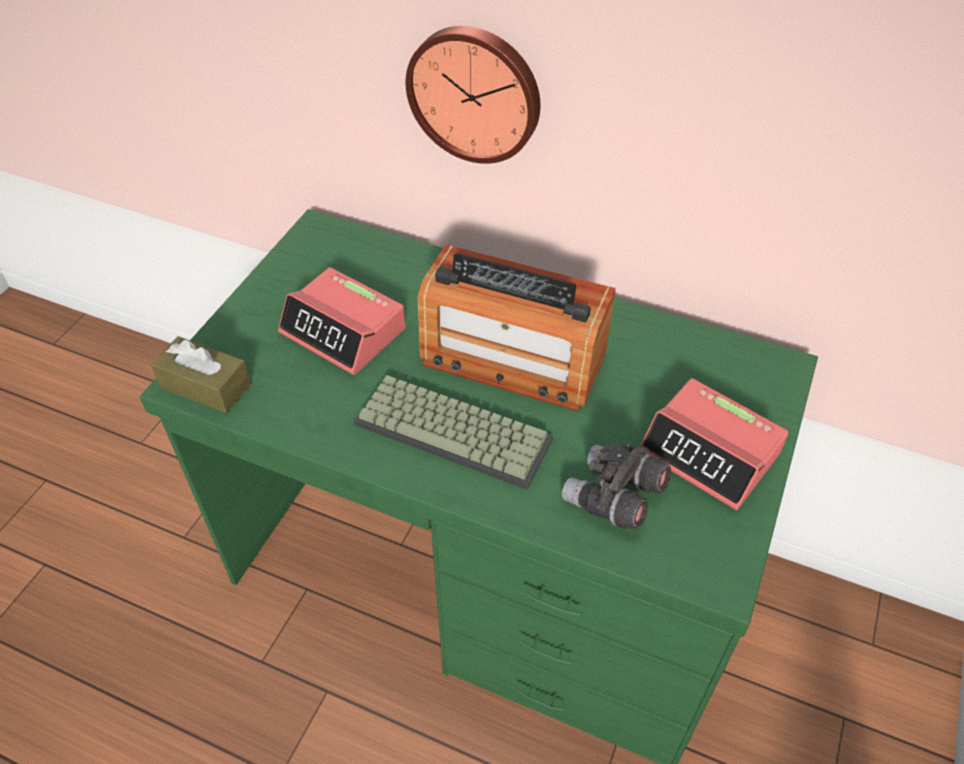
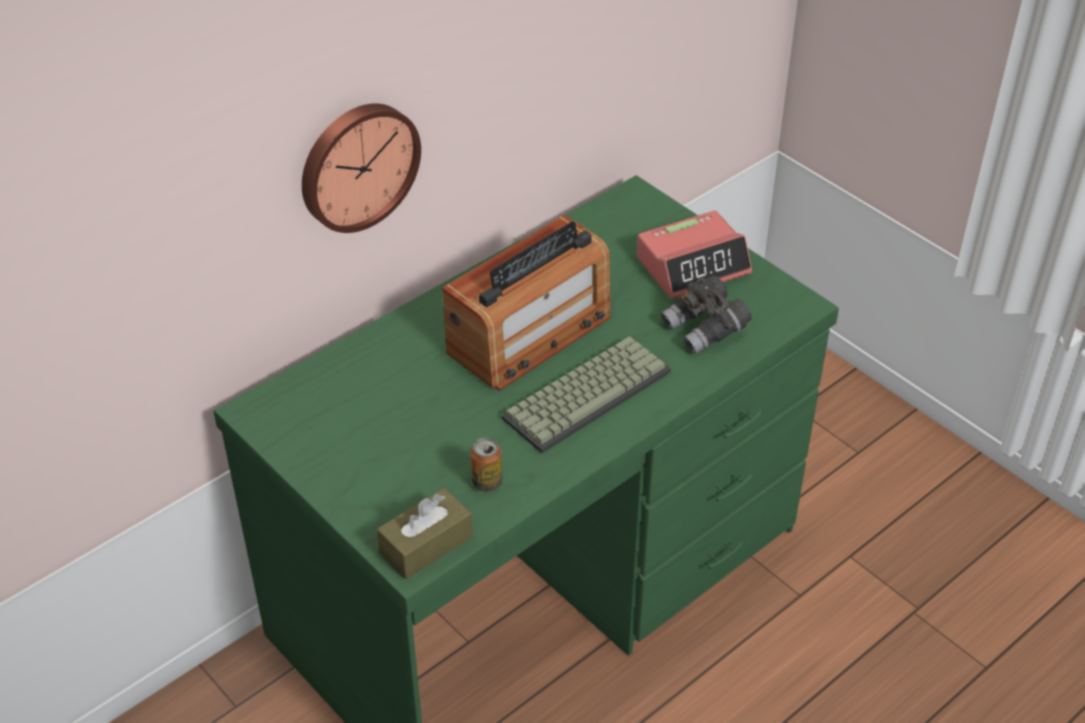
camera: 65 degrees left, 5 degrees down
alarm clock [278,267,406,375] -> none
none -> can [470,438,502,492]

